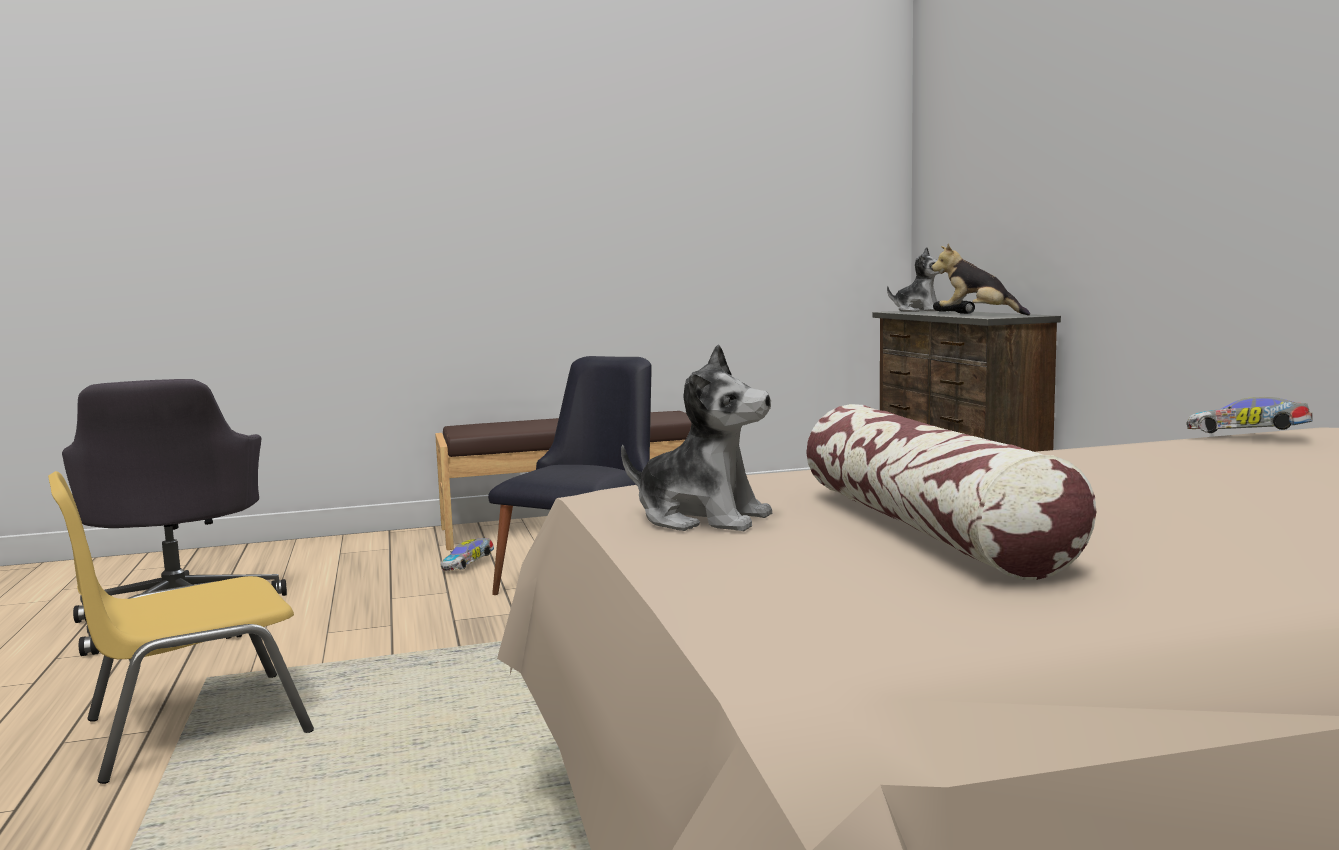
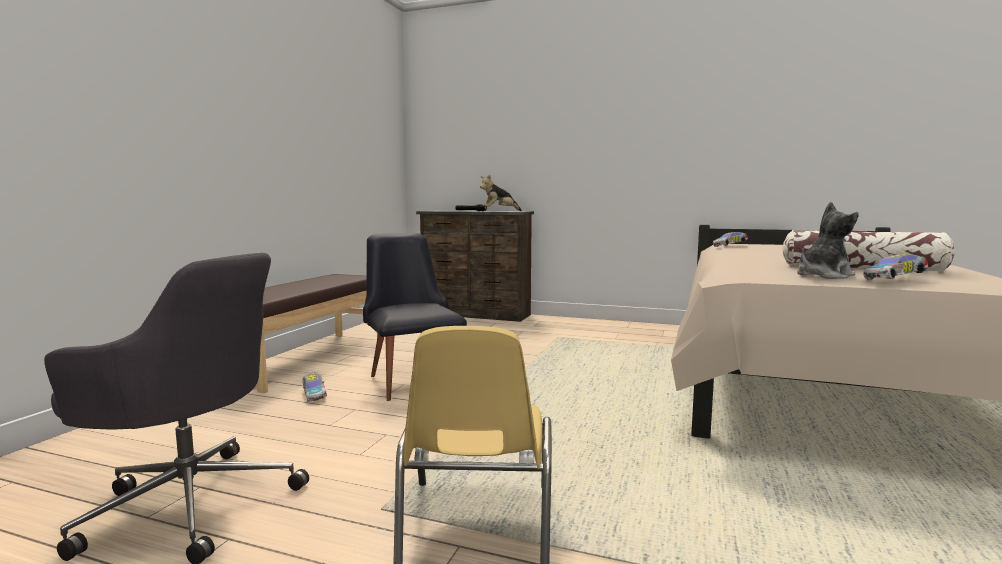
camera: 55 degrees left, 0 degrees up
plush toy [887,247,940,312] -> none
none -> toy car [863,254,928,280]

